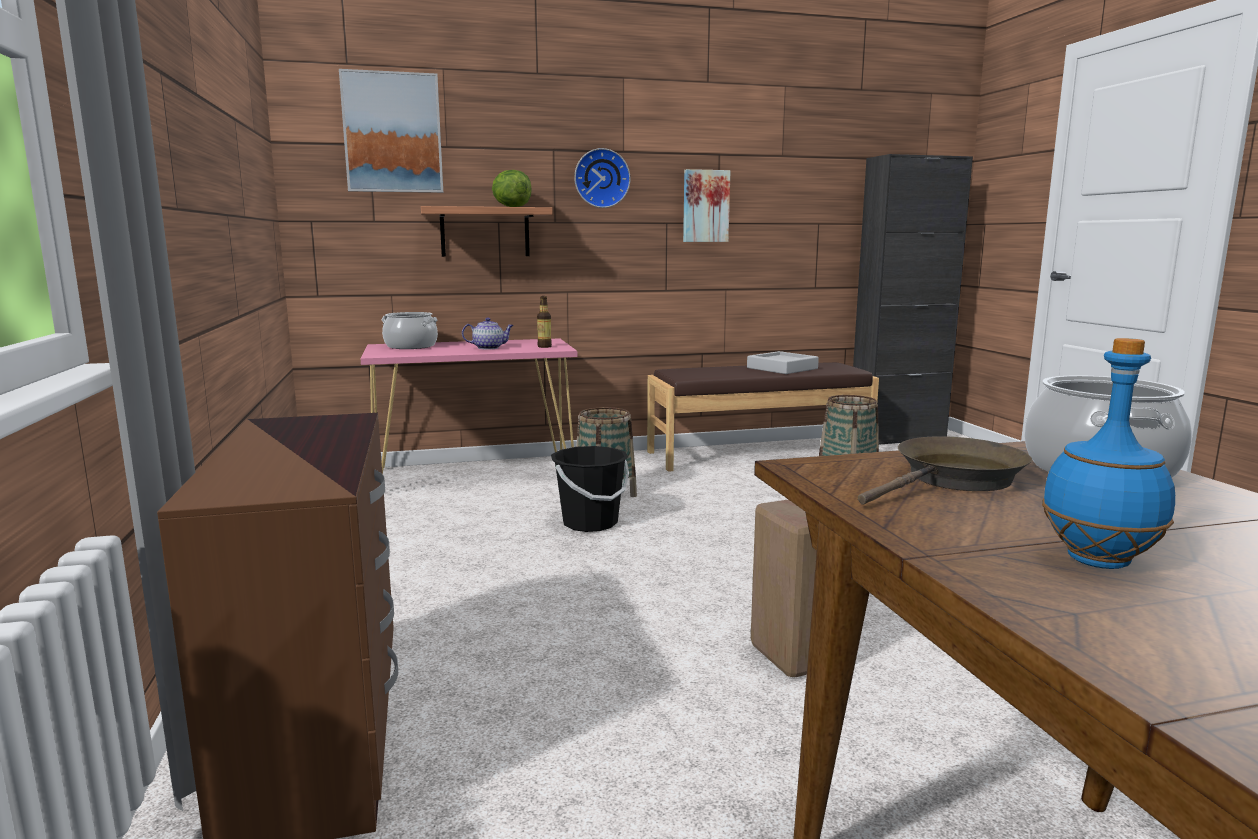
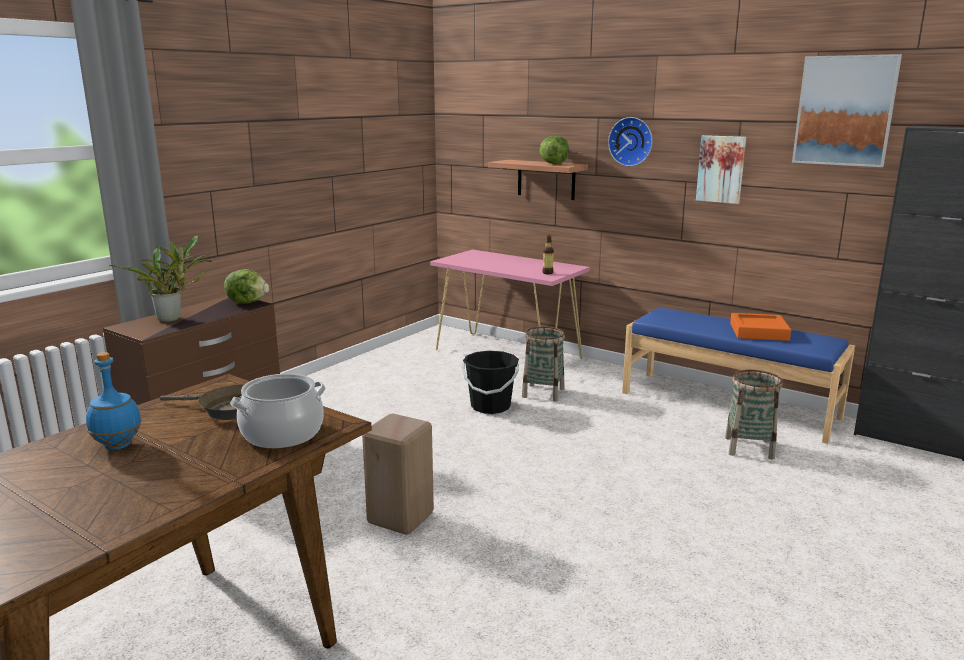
camera: 50 degrees right, 5 degrees up
picture [339,69,443,193] -> picture moved to [792,54,902,167]
cooking pot [382,312,438,349] -> none
teapot [462,318,514,349] -> none
brown bench [647,362,879,472] -> blue bench [622,307,855,444]
grey tray [747,351,819,374] -> orange tray [730,313,791,341]
none -> potted plant [109,235,212,322]
none -> lettuce [224,269,269,304]

